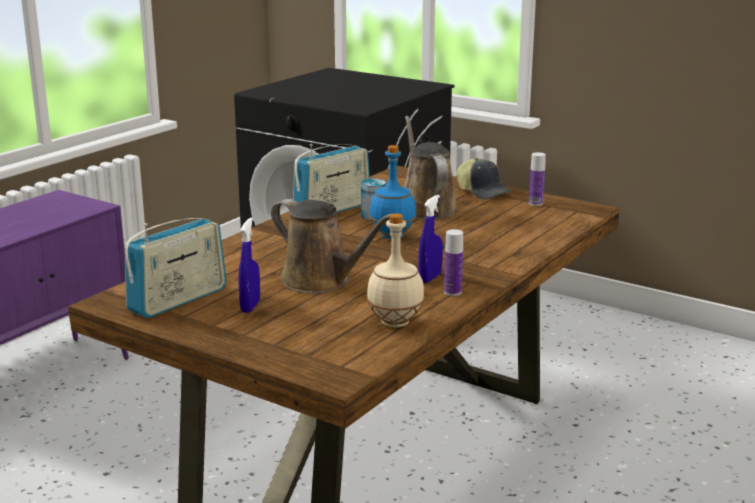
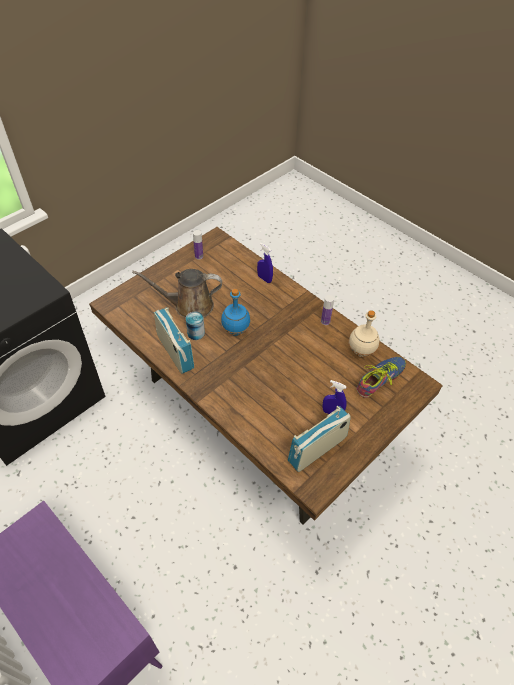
camera: 80 degrees left, 30 degrees up
radio [125,218,226,318] -> radio turned 90 degrees counterclockwise [288,406,351,472]
brown watering can [271,199,391,293] -> none
blue spray bottle [419,195,443,283] -> blue spray bottle moved to [257,243,273,283]
cap [456,158,512,200] -> none
none -> shoe [356,357,406,398]

